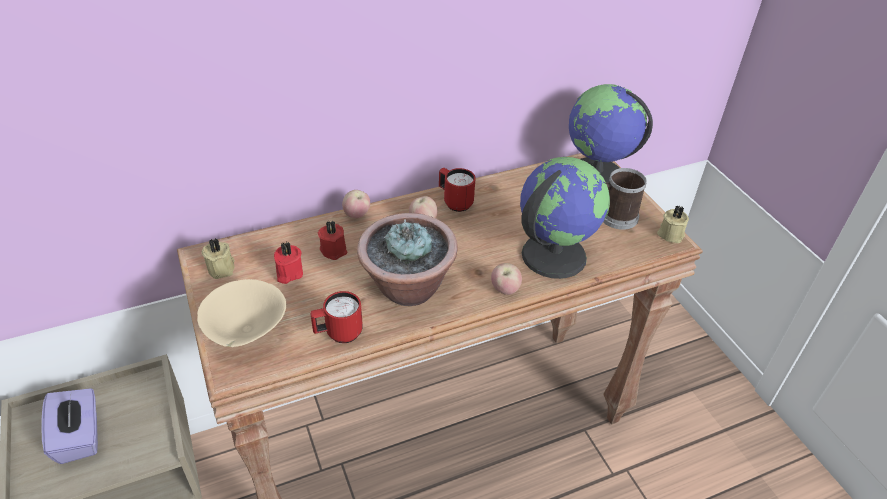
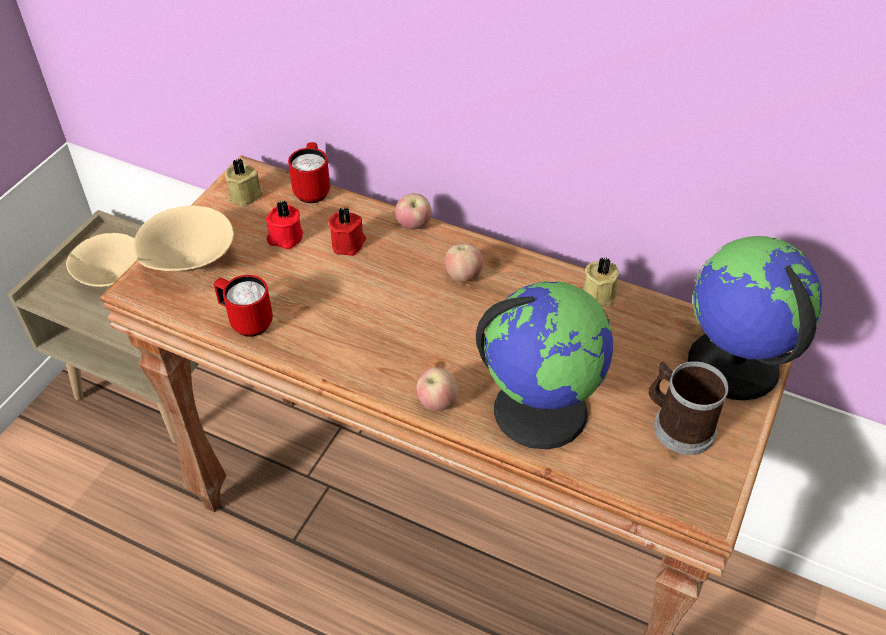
camera: 50 degrees right, 5 degrees up
purple tissue box [42,388,98,464] -> beige bowl [66,233,137,287]
potted plant [357,213,458,306] -> none
red mug [439,168,476,212] -> red mug moved to [288,142,330,203]
beige candle [657,205,689,243] -> beige candle moved to [583,257,619,306]

